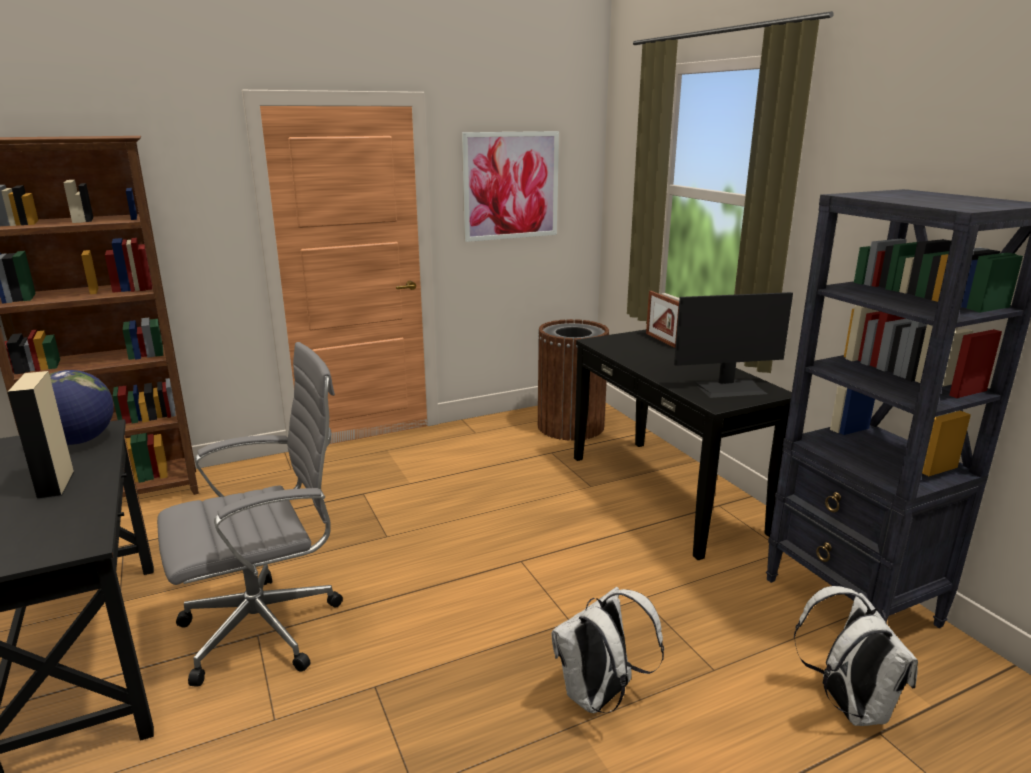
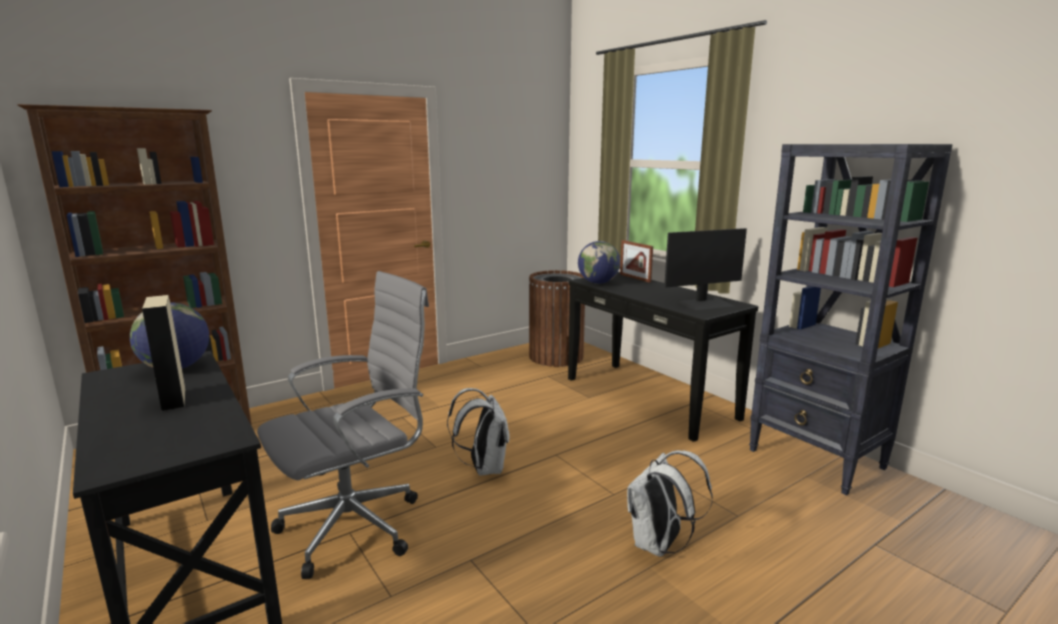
camera: 10 degrees left, 5 degrees down
picture [462,131,559,242] -> none
white backpack [794,586,918,726] -> white backpack moved to [447,388,509,476]
none -> globe [578,241,620,284]

